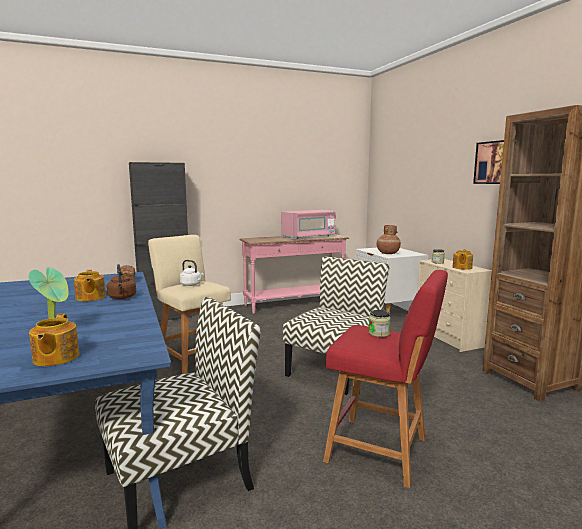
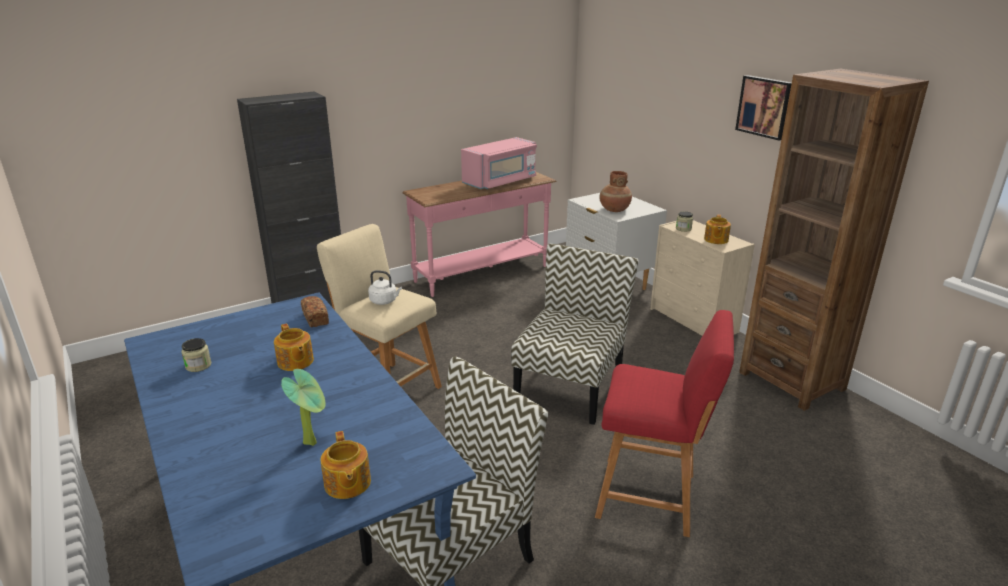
camera: 10 degrees left, 15 degrees up
brown kettle [107,264,136,299] -> none
jar [369,310,391,337] -> jar moved to [181,338,211,372]

